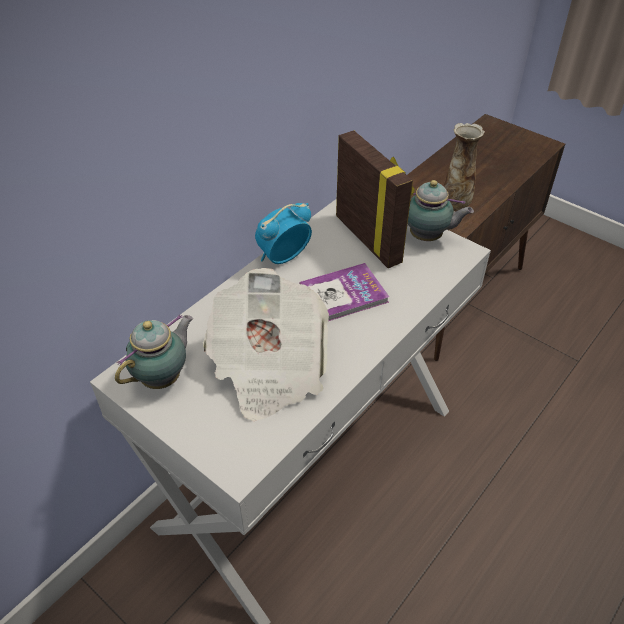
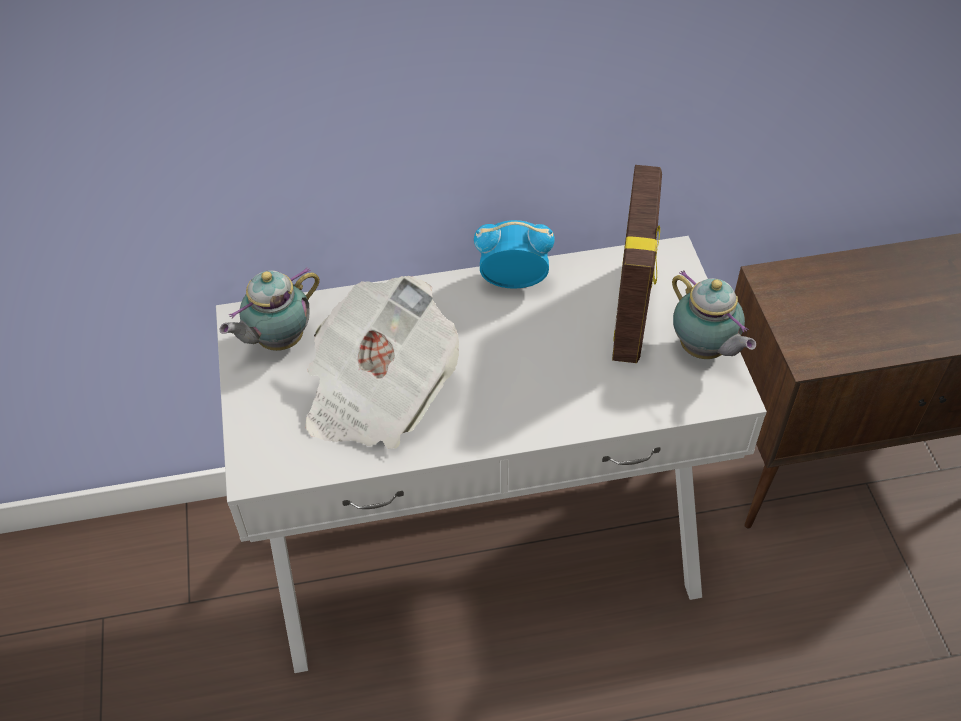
camera: 40 degrees right, 5 degrees up
teapot [115,314,193,389] -> teapot turned 150 degrees clockwise [219,267,320,351]
book [299,263,389,321] -> none
vase [444,123,485,211] -> none

